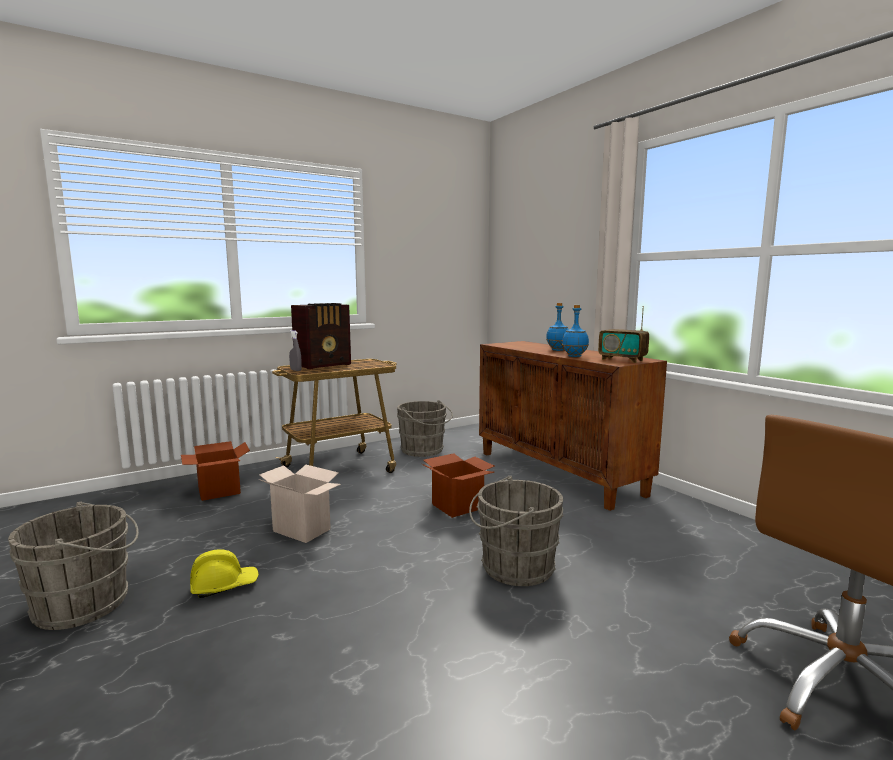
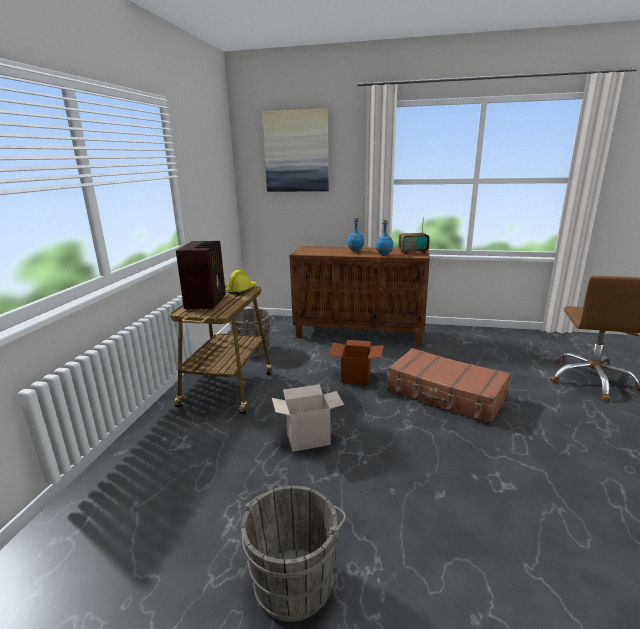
camera: 45 degrees left, 10 degrees up
cardboard box [181,441,250,501] -> none
yellow hard hat [190,549,259,598] -> yellow hard hat moved to [225,270,257,294]
grey spray bottle [289,330,302,371] -> none
grey bucket [469,476,564,586] -> brown suitcase [387,348,510,424]
none -> picture [262,109,329,192]

